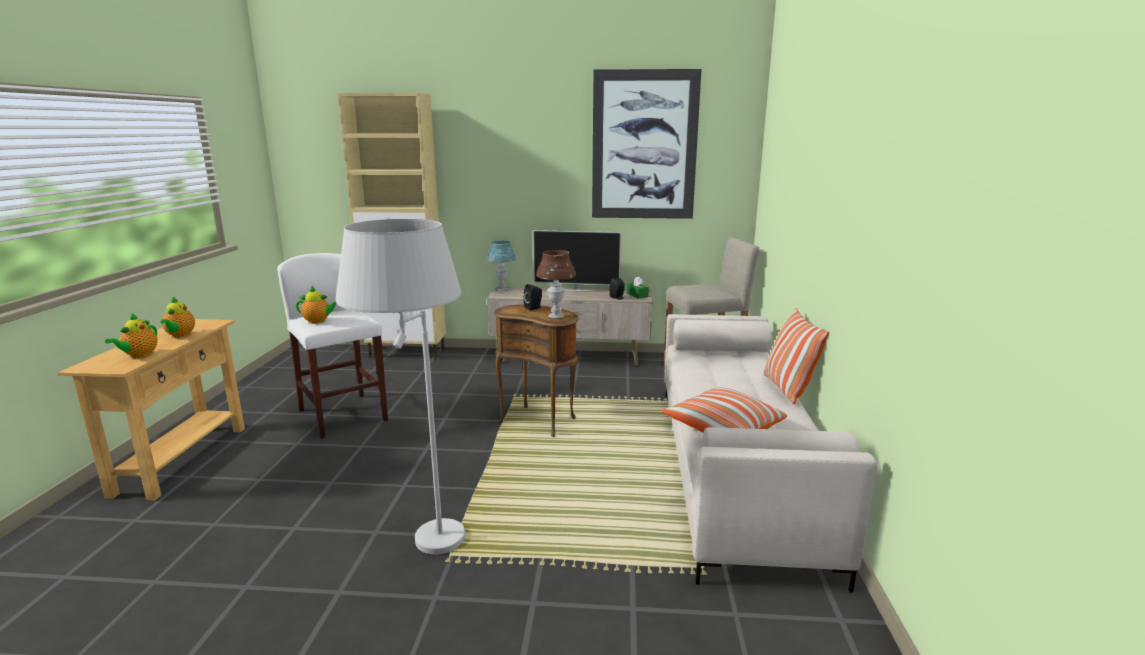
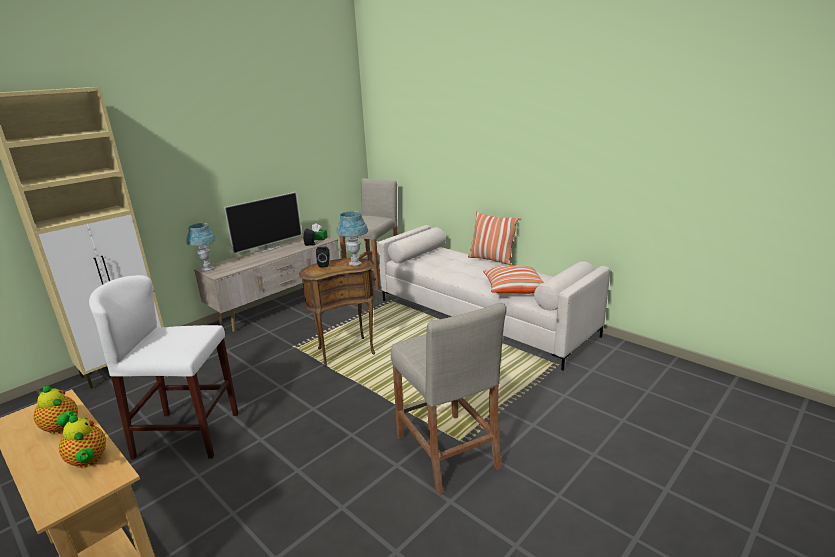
camera: 50 degrees left, 5 degrees up
teapot [296,286,337,324] -> none
white floor lamp [336,219,465,554] -> beige stool [391,303,507,494]
brown table lamp [536,250,576,319] -> blue table lamp [336,211,368,266]
picture [592,69,701,219] -> none

